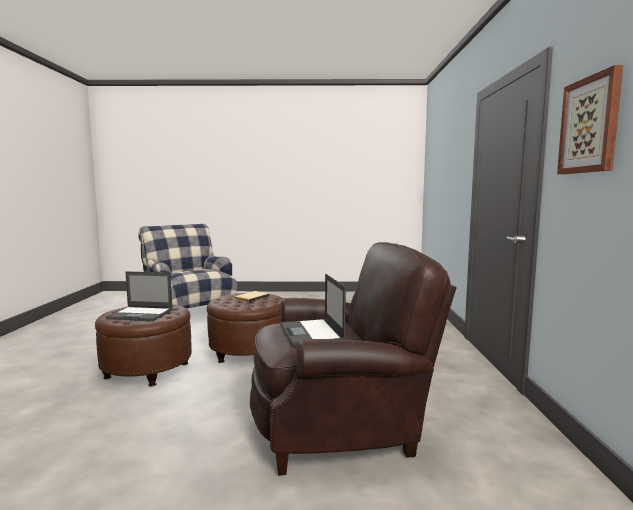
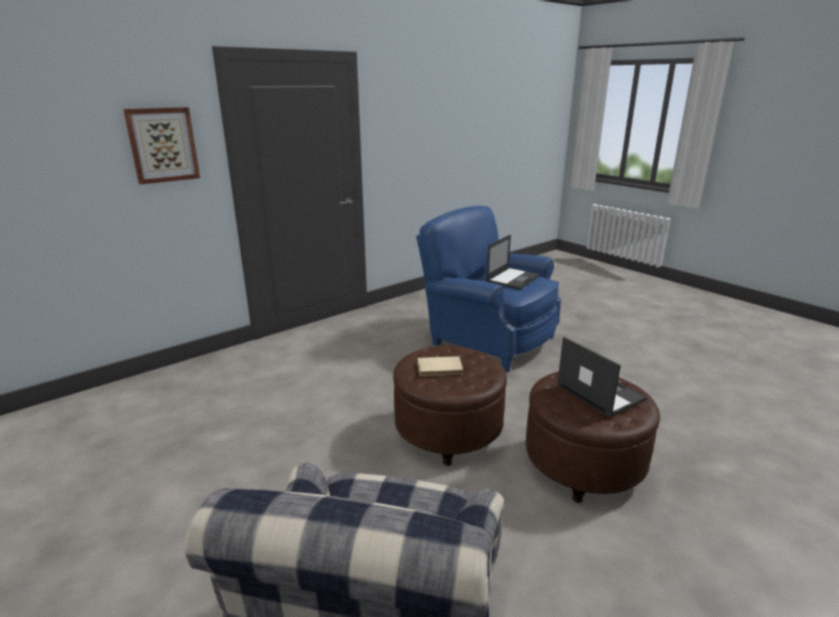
camera: 130 degrees left, 15 degrees up
brown armchair [250,242,457,476] -> blue armchair [416,206,561,373]
picture [557,65,623,174] -> picture moved to [123,107,200,185]

